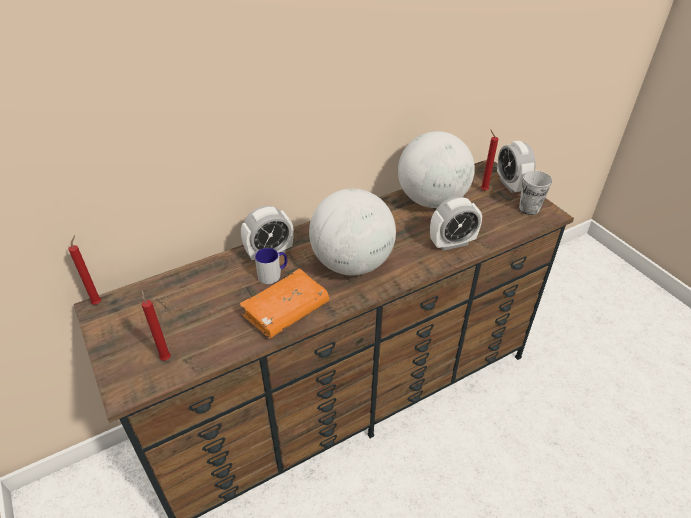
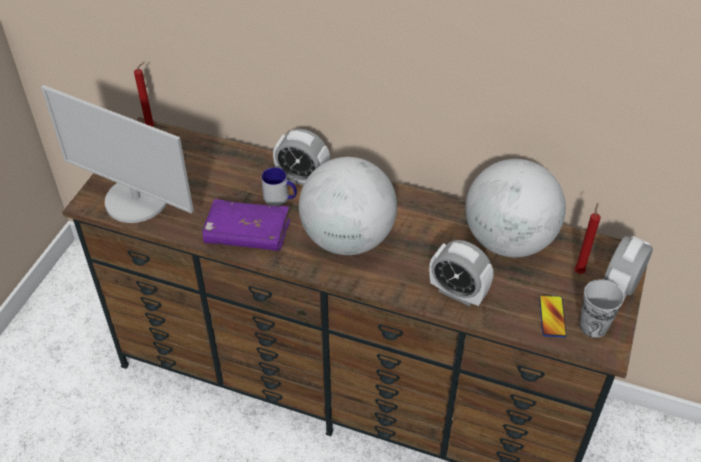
camera: 50 degrees right, 5 degrees up
red candle [141,290,171,361] -> monitor [41,85,194,223]
orange book [239,269,329,338] -> purple book [202,199,290,251]
none -> phone [539,295,566,337]

